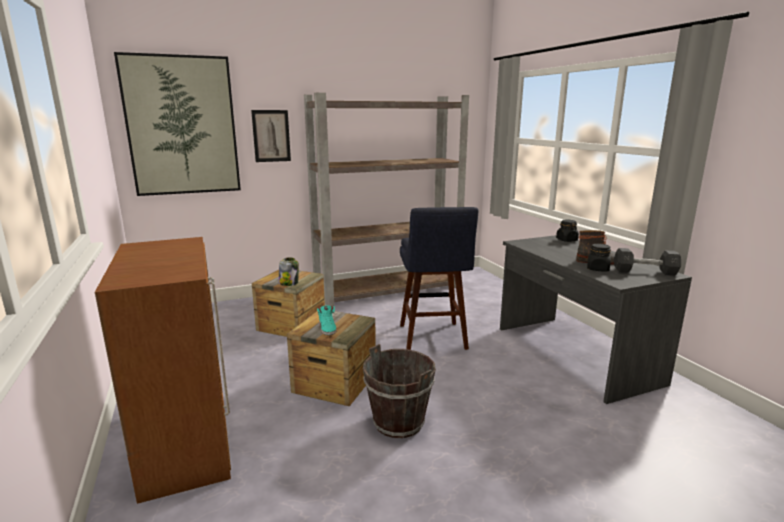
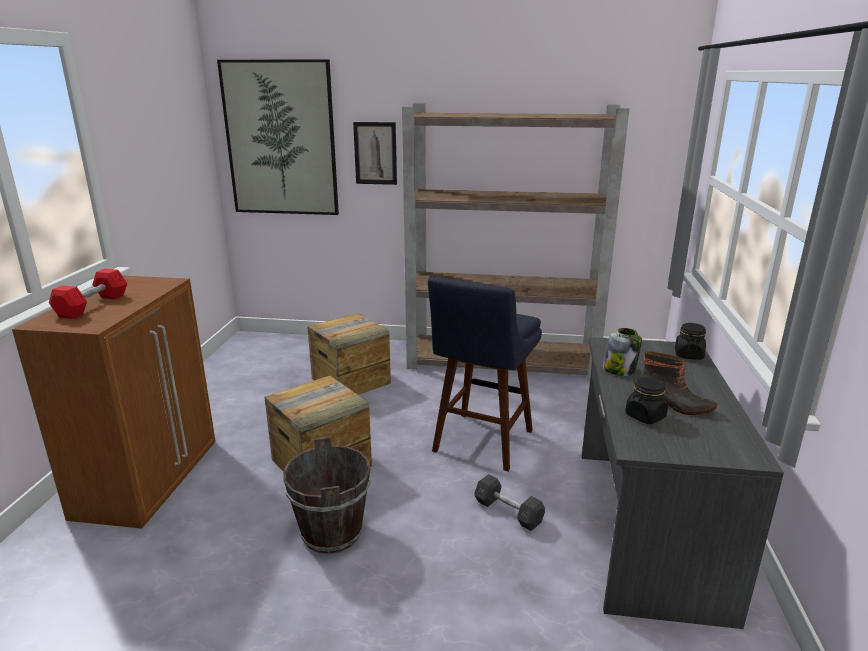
camera: 30 degrees right, 5 degrees up
jar [279,258,299,286] -> jar moved to [603,328,642,376]
turquoise shoe [317,305,337,335] -> none
grey dumbbell [614,248,681,275] -> grey dumbbell moved to [474,474,545,531]
none -> red dumbbell [49,269,127,319]

